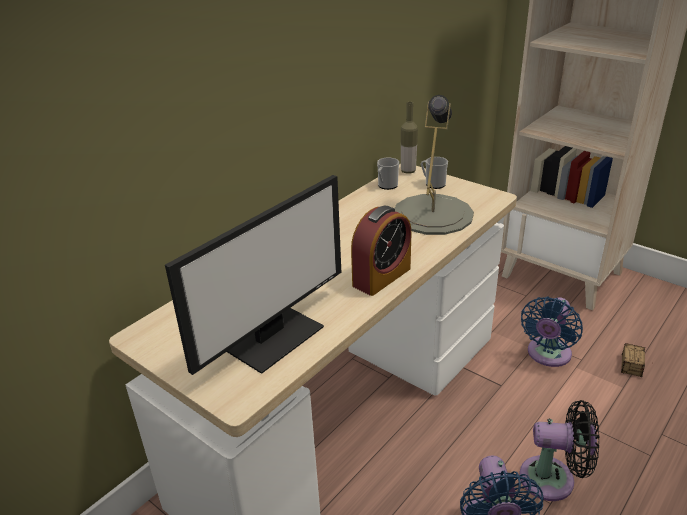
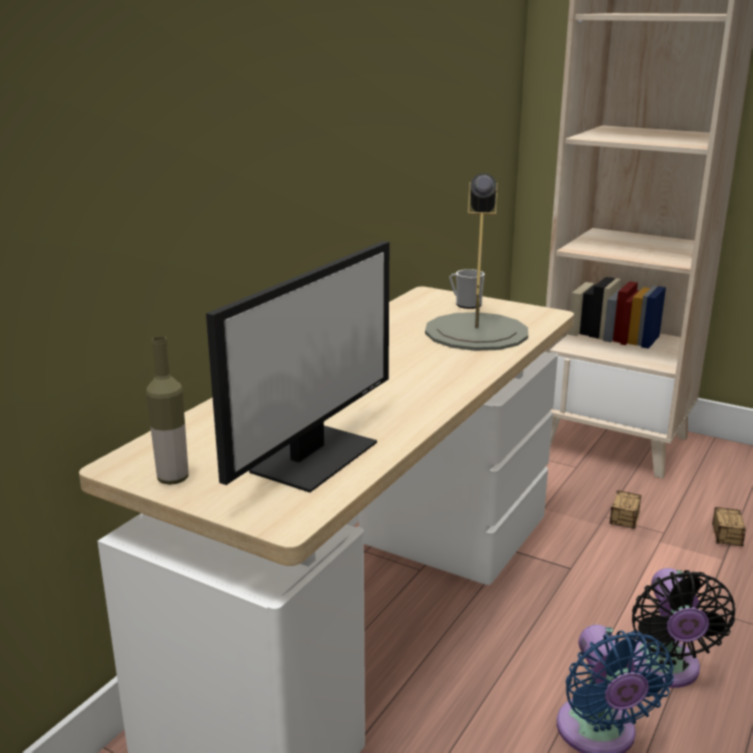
camera: 10 degrees left, 10 degrees down
alarm clock [351,206,412,296] -> none
mug [377,158,399,190] -> none
bottle [401,102,418,174] -> bottle moved to [146,336,189,485]
black fan [519,400,599,501] -> black fan turned 90 degrees clockwise [632,568,735,688]
blue fan [521,296,583,367] -> storage box [610,490,641,529]

